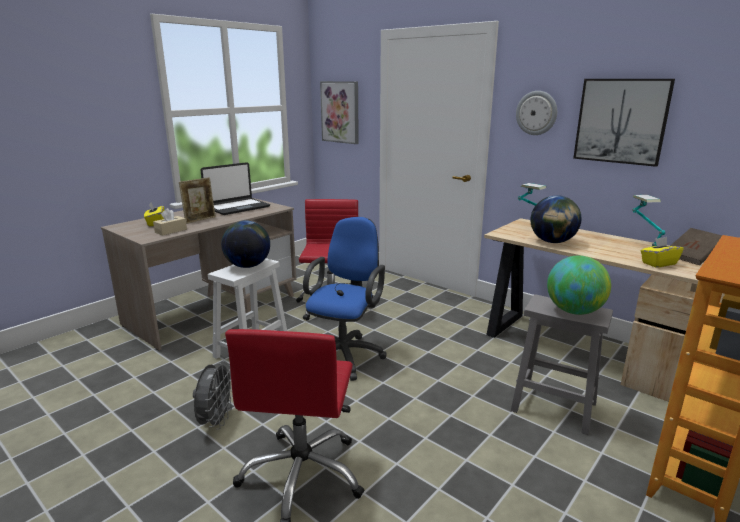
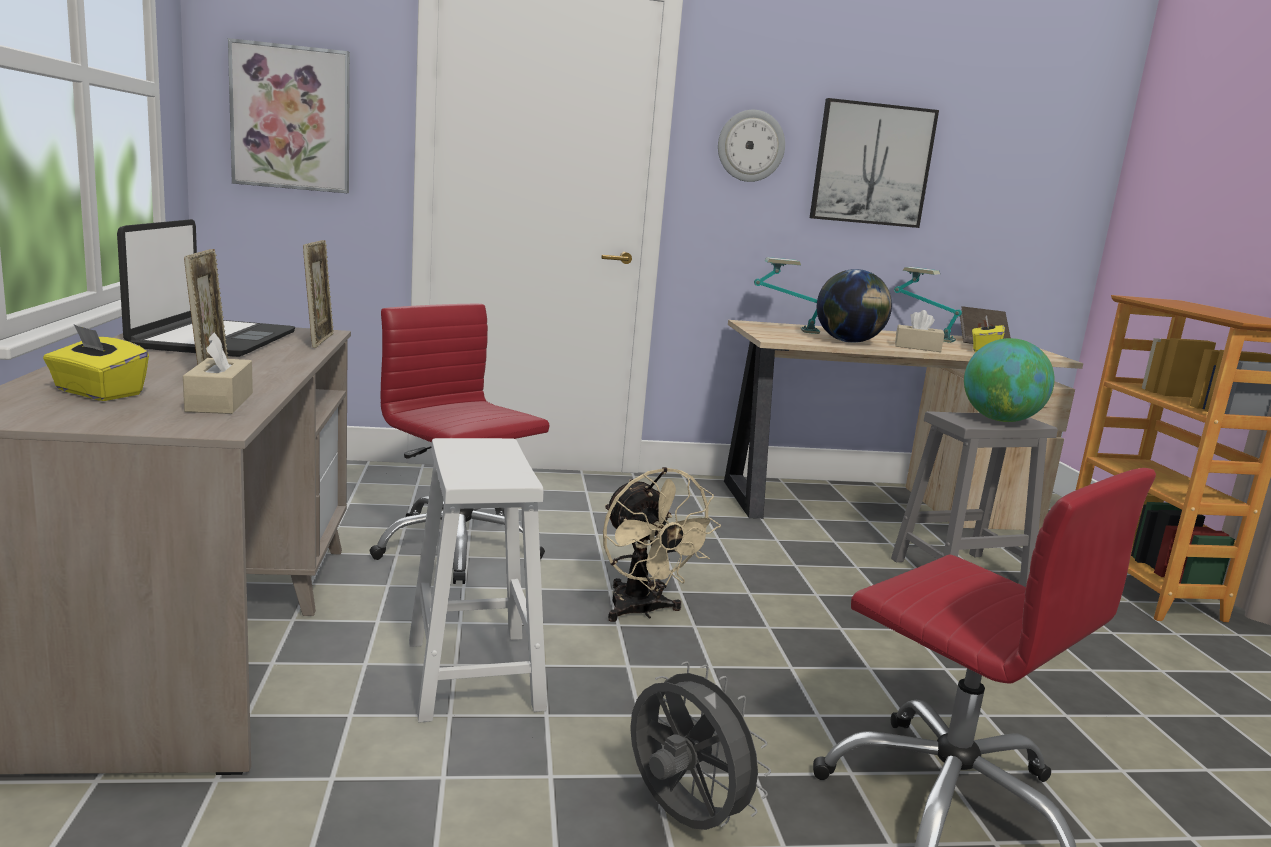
camera: 50 degrees left, 5 degrees down
globe [221,220,270,268] -> none
blue office chair [303,217,387,381] -> beige fan [603,467,721,622]
none -> picture frame [303,240,334,348]
none -> beige tissue box [895,310,945,352]

